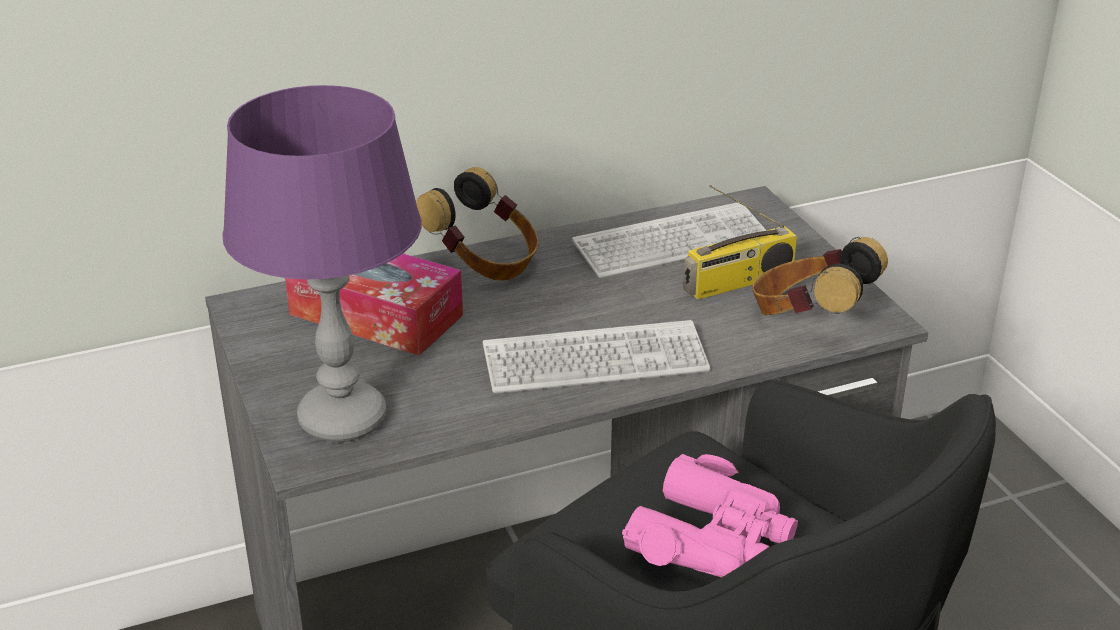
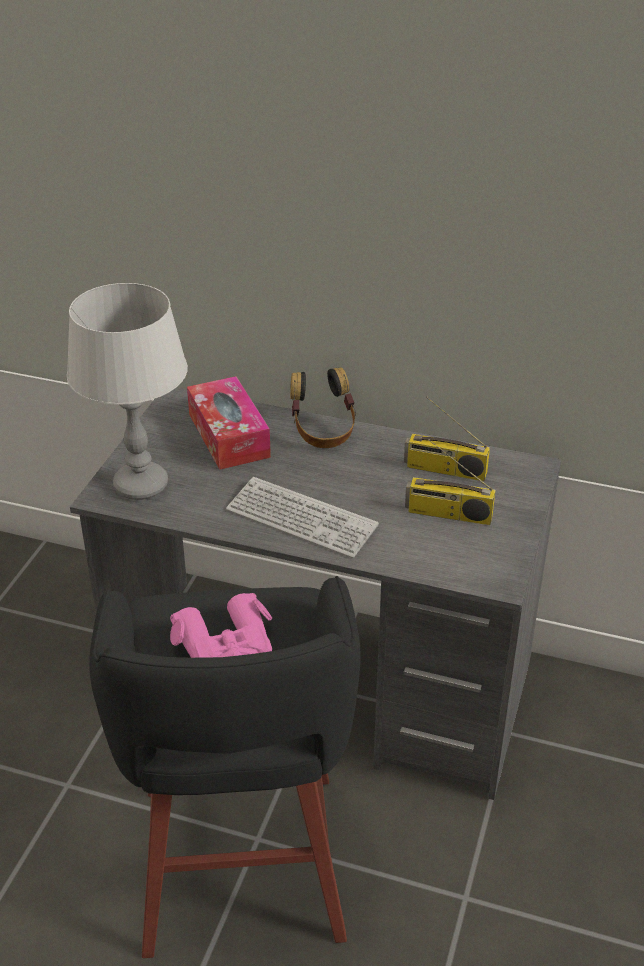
camera: 40 degrees right, 5 degrees up
purple table lamp [222,85,422,442] -> grey table lamp [67,283,188,500]
keyboard [572,202,766,279] -> radio [404,397,490,481]
headphones [752,237,888,315] -> none

